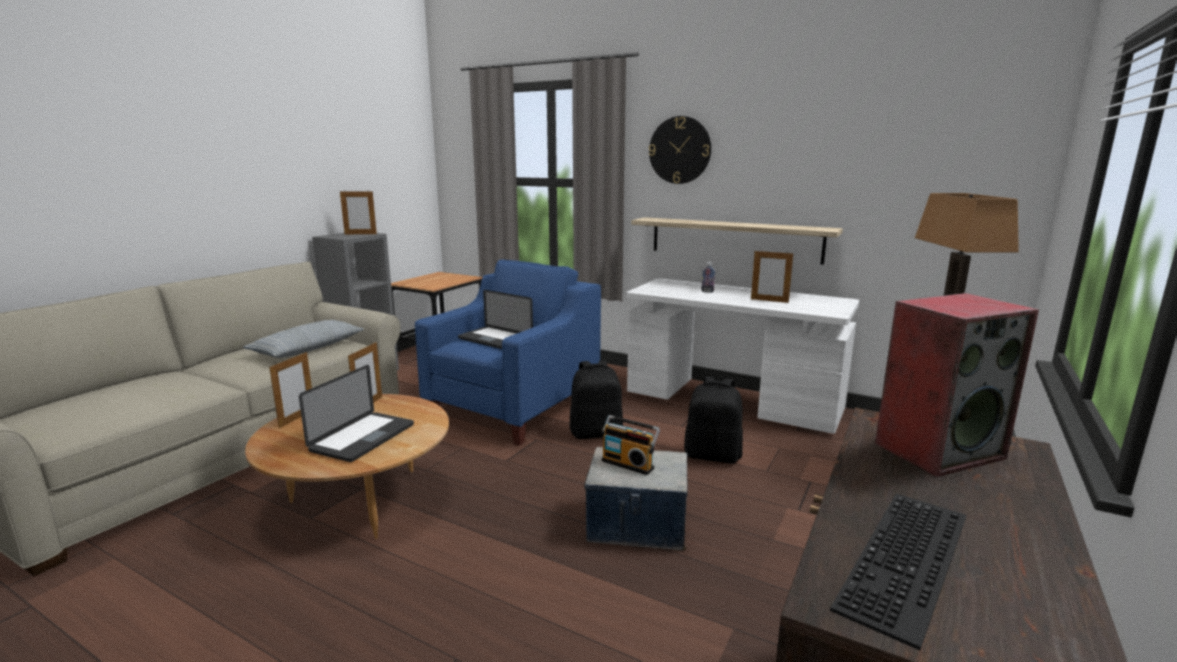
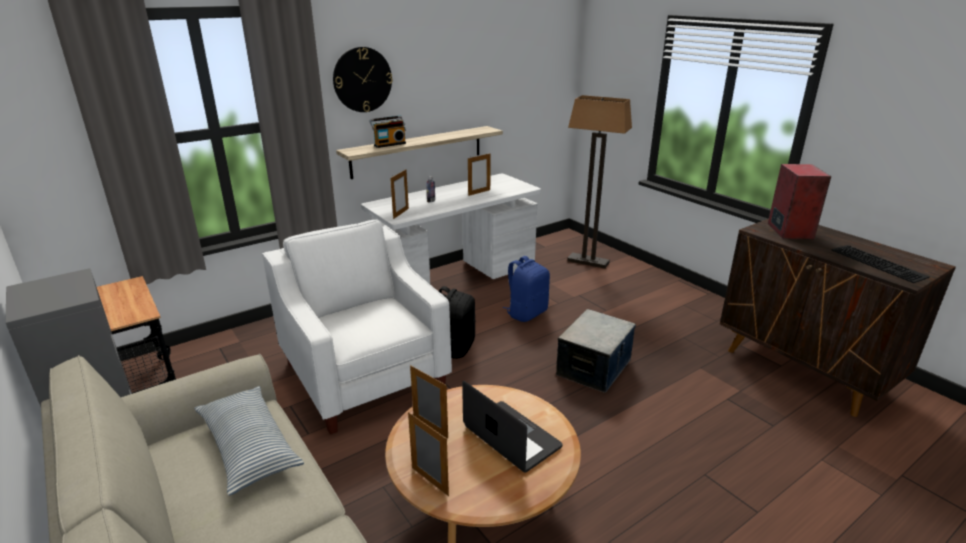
camera: 65 degrees left, 10 degrees up
picture frame [340,190,377,234] -> picture frame moved to [390,170,409,219]
blue armchair [415,259,601,446] -> white armchair [262,220,452,435]
laptop [458,290,533,349] -> none
radio [602,415,660,475] -> radio moved to [369,115,406,148]
black backpack [684,376,743,464] -> blue backpack [503,256,550,322]

